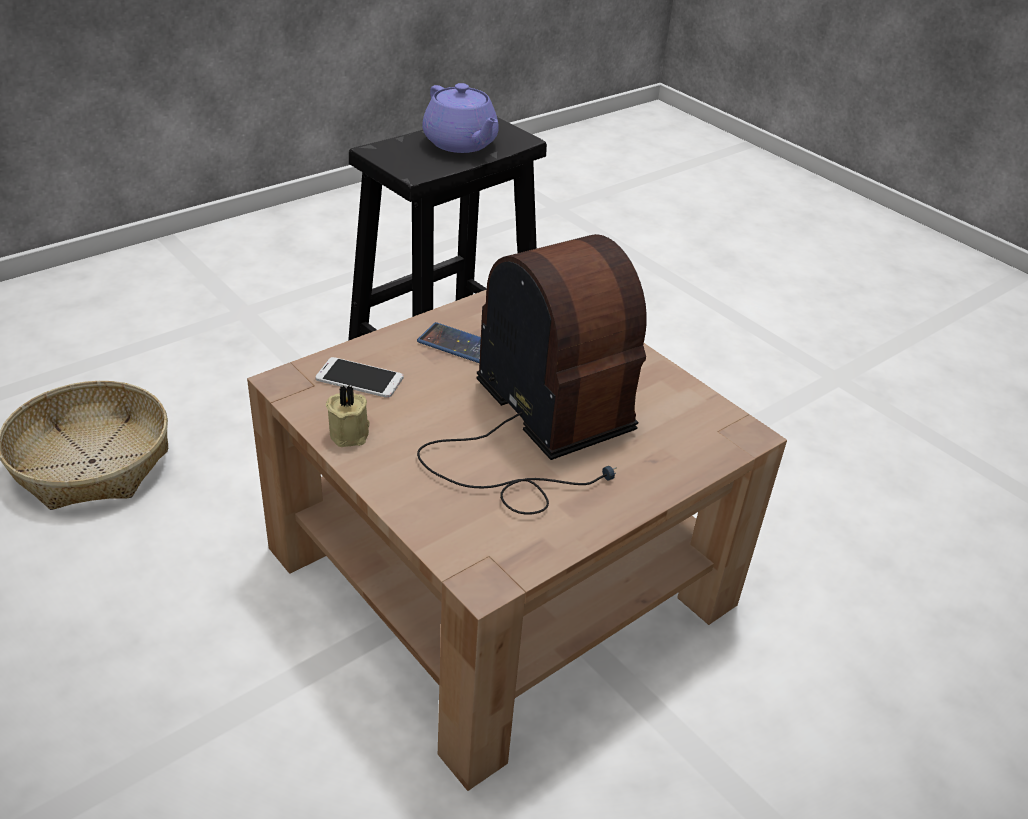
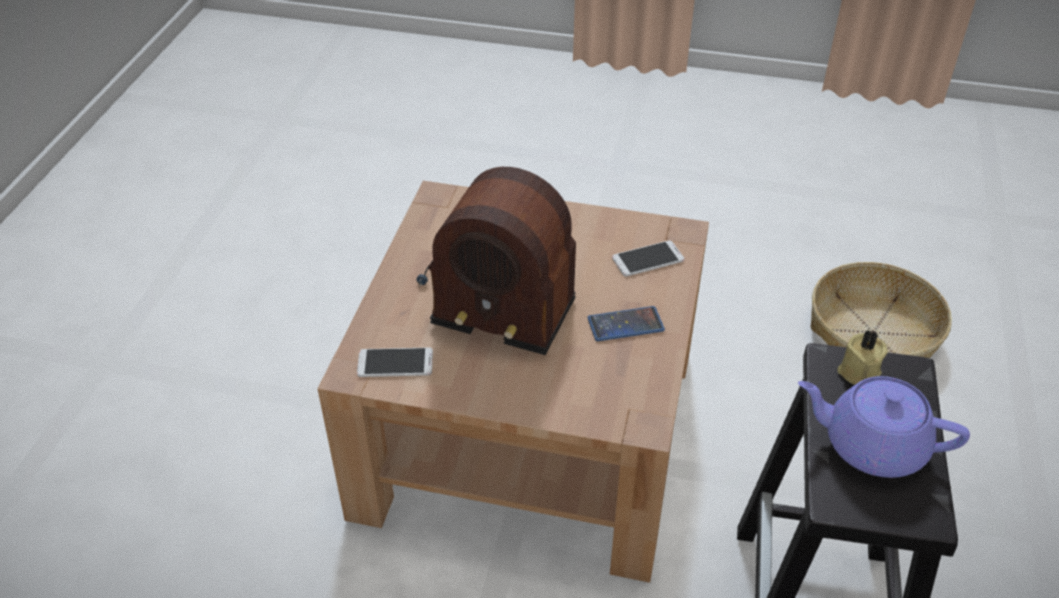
camera: 145 degrees right, 5 degrees up
beige candle [326,385,370,447] -> beige candle moved to [838,330,888,385]
none -> phone [357,348,433,377]

